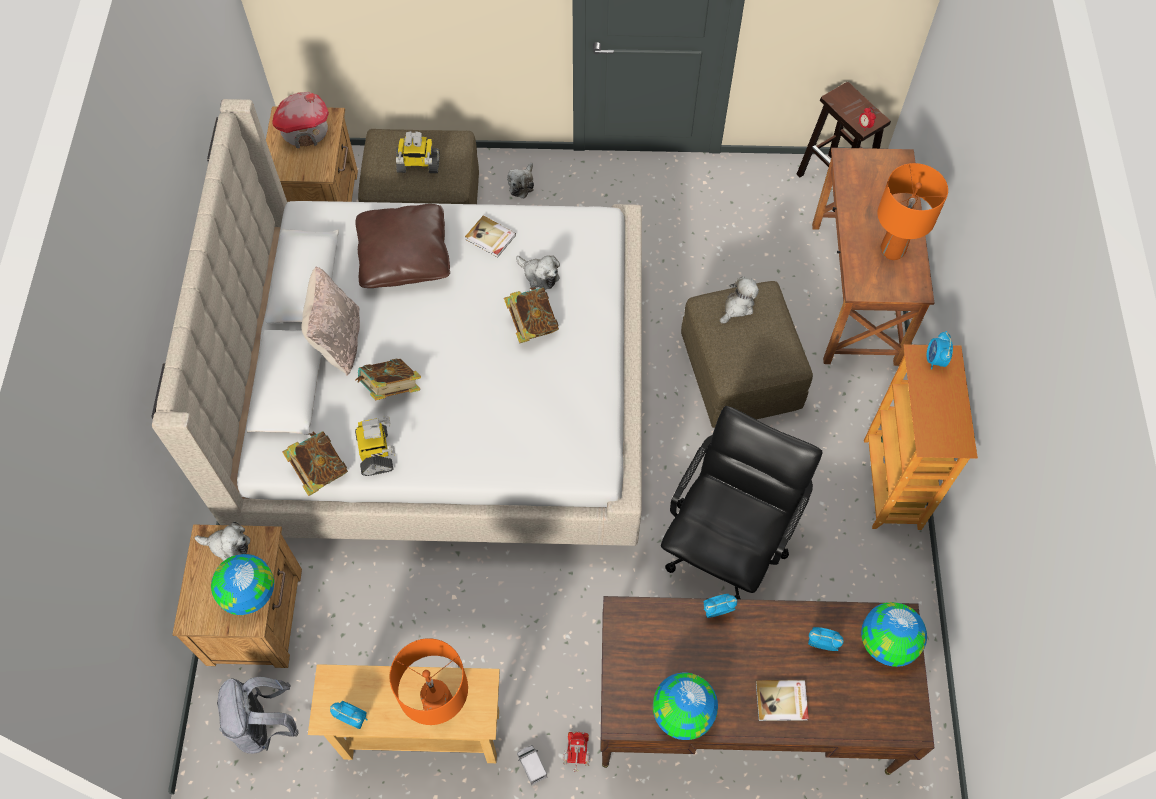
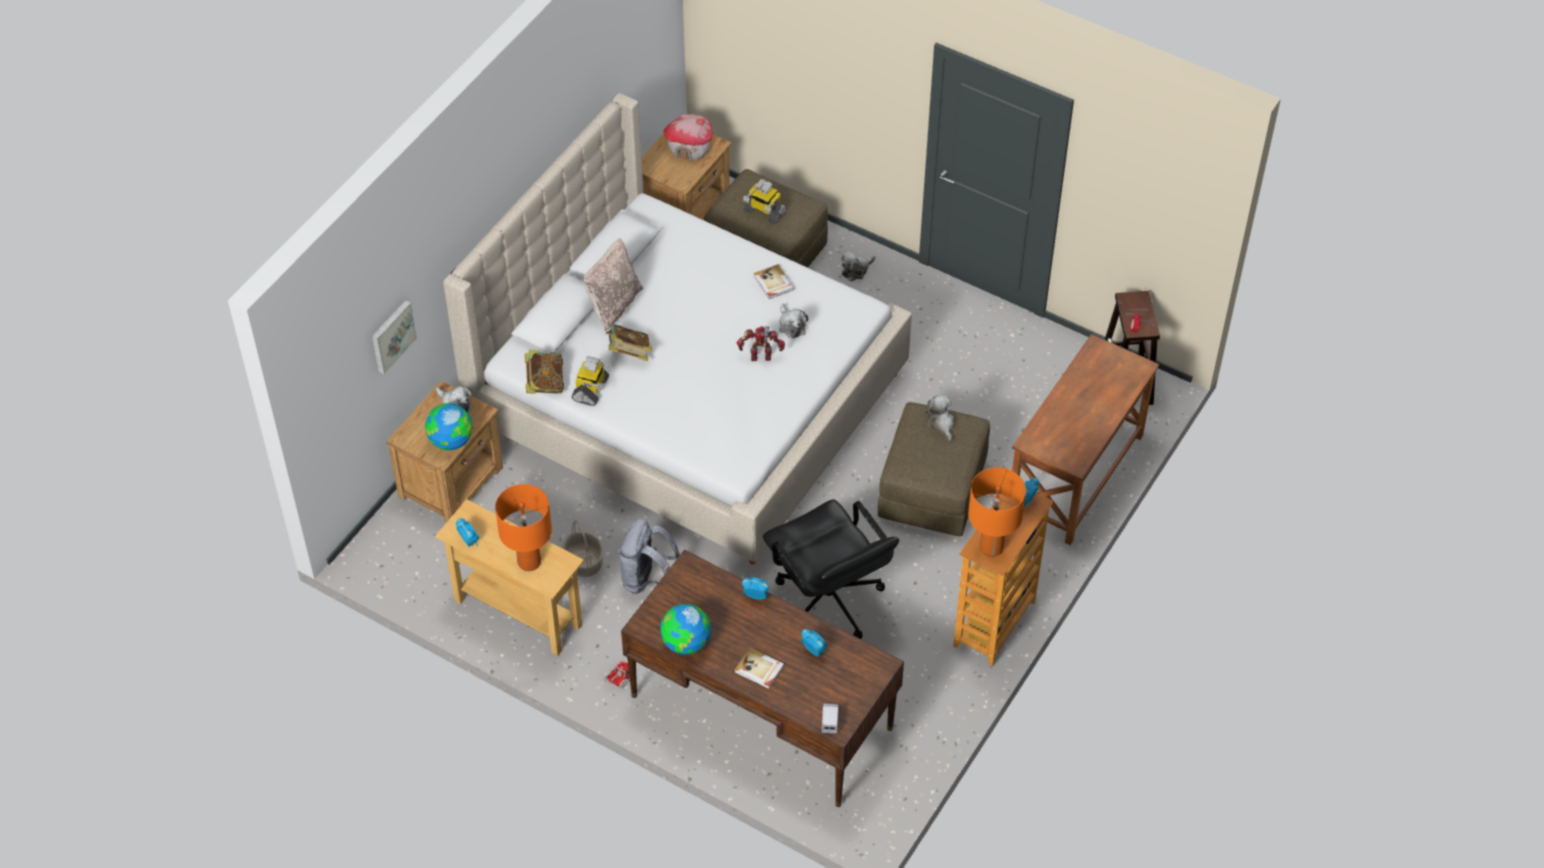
camera: 30 degrees right, 10 degrees down
grey backpack [217,677,299,754] -> grey backpack moved to [618,519,680,594]
brown pillow [355,204,450,288] -> none
book [504,287,559,343] -> toy robot [737,326,785,361]
toy truck [517,745,547,785] -> toy truck moved to [821,703,840,734]
black office chair [661,406,823,599] -> black office chair turned 90 degrees clockwise [763,499,899,639]
plush toy [720,276,759,323] -> plush toy turned 90 degrees counterclockwise [925,395,954,441]
globe [861,602,927,667] -> none
orange table lamp [877,163,948,260] -> orange table lamp moved to [968,467,1026,557]
none -> picture [372,300,417,374]
none -> basket [562,520,603,577]

